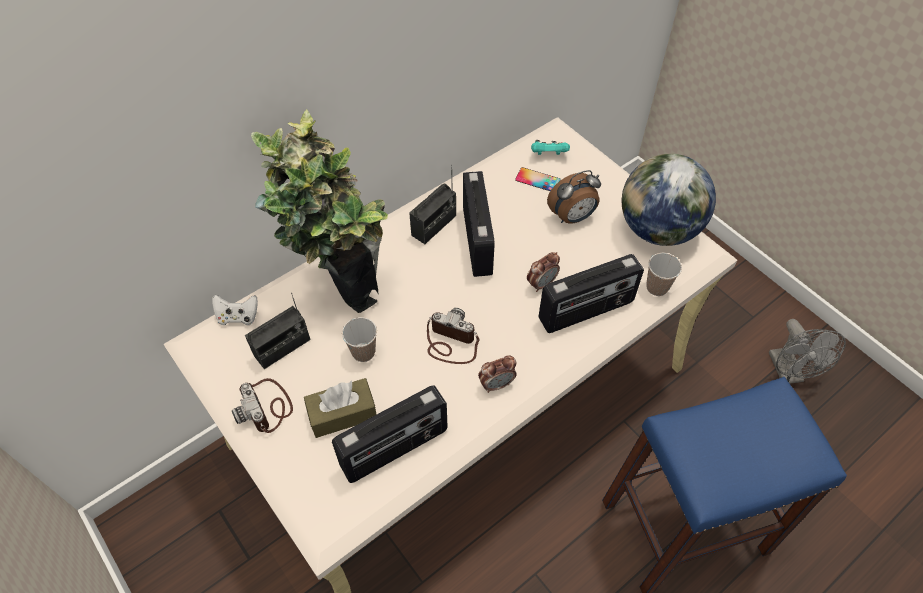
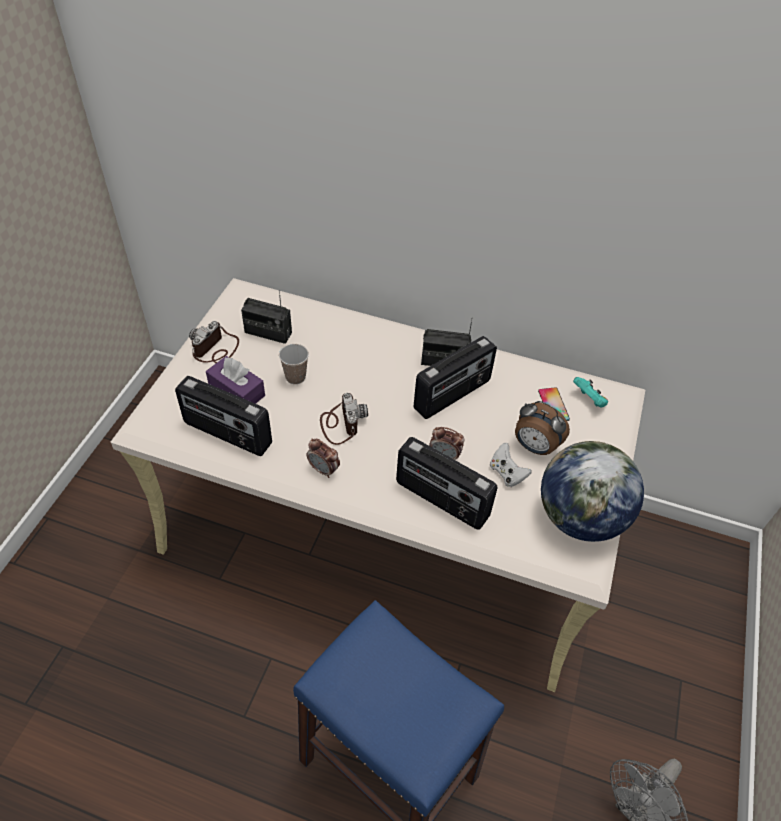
camera: 55 degrees right, 5 degrees down
white game controller [212,295,258,325] -> white game controller moved to [490,443,532,487]
potted plant [251,109,388,313] -> none
brown tissue box [304,378,377,438] -> purple tissue box [206,356,265,404]
cup [646,253,682,296] -> none

